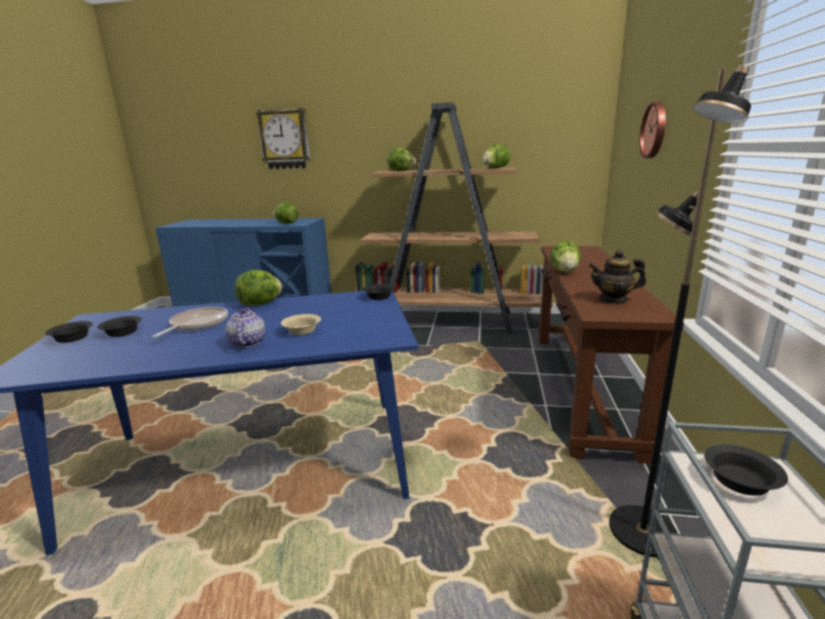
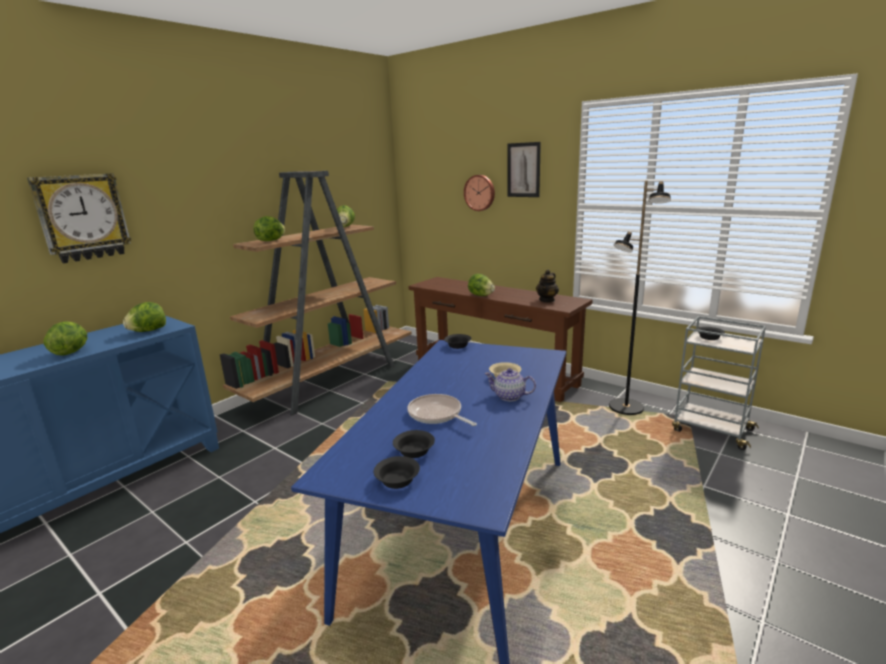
camera: 60 degrees left, 0 degrees up
lettuce [235,270,282,305] -> lettuce moved to [44,321,87,356]
none -> picture [507,142,541,197]

